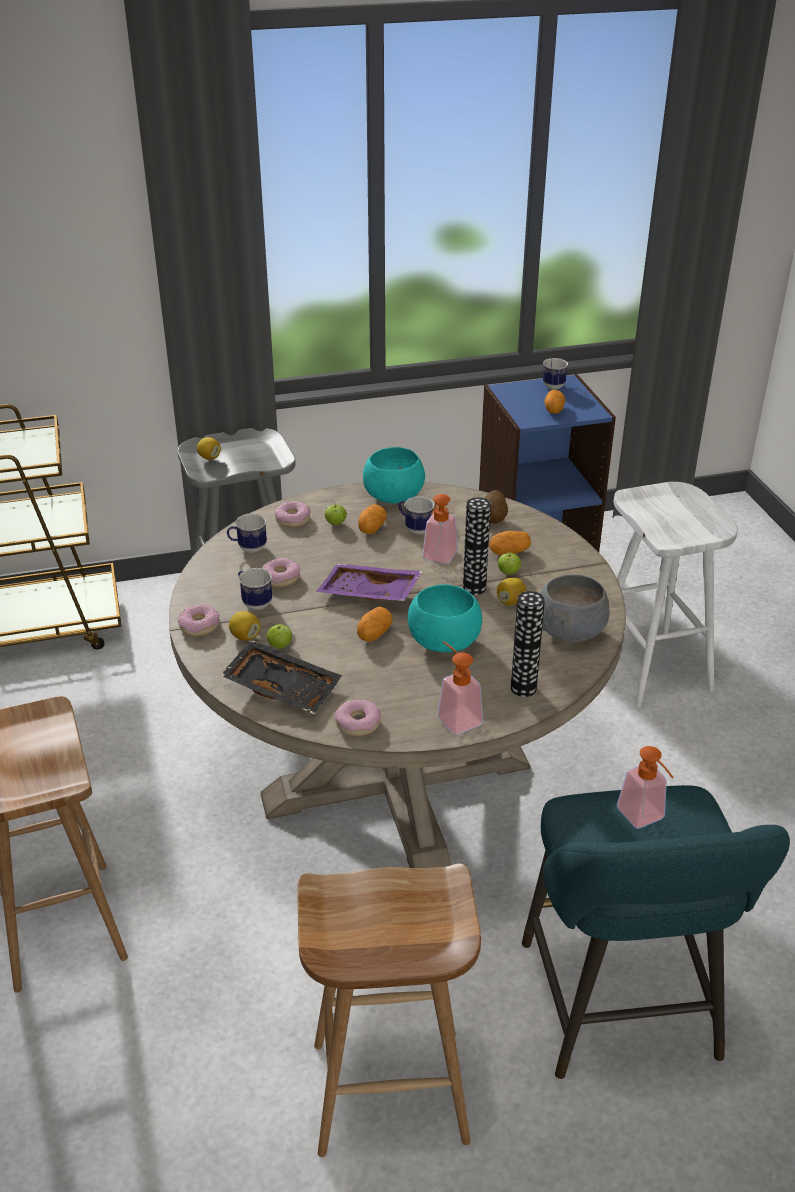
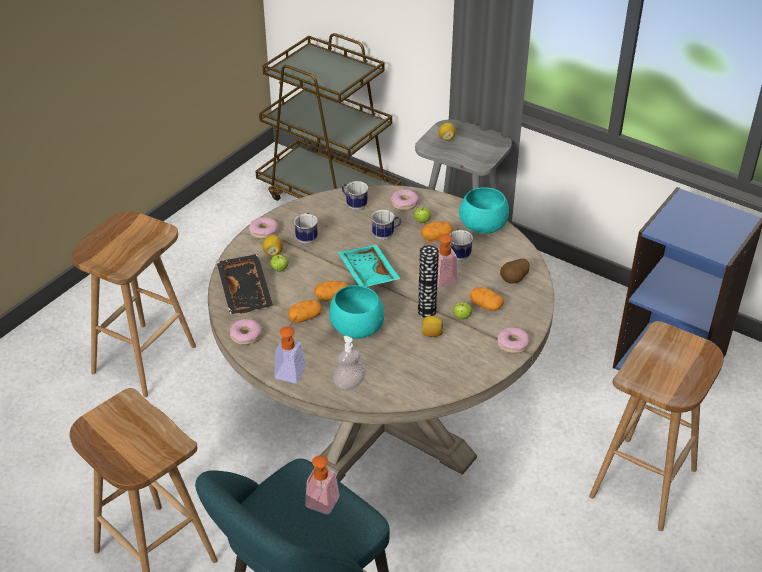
camera: 50 degrees right, 5 degrees up
donut [262,558,300,587] -> donut moved to [497,327,529,354]
purple tray [316,564,423,601] -> turquoise tray [338,244,401,287]
vase [511,591,545,697] -> soap dispenser [333,336,366,390]
grey bowl [540,574,610,642] -> none
mug [543,358,568,390] -> mug moved to [371,210,401,240]
potato [544,390,566,414] -> potato moved to [288,299,322,323]
white stool [614,482,738,708] -> brown stool [589,321,724,531]

